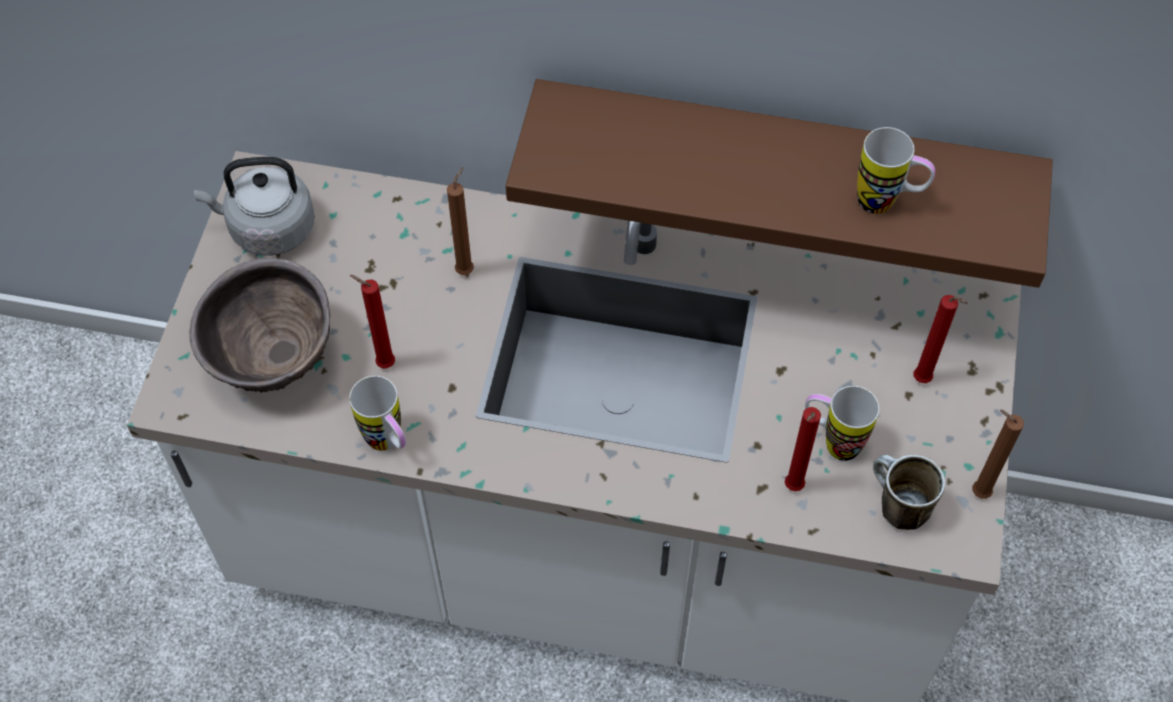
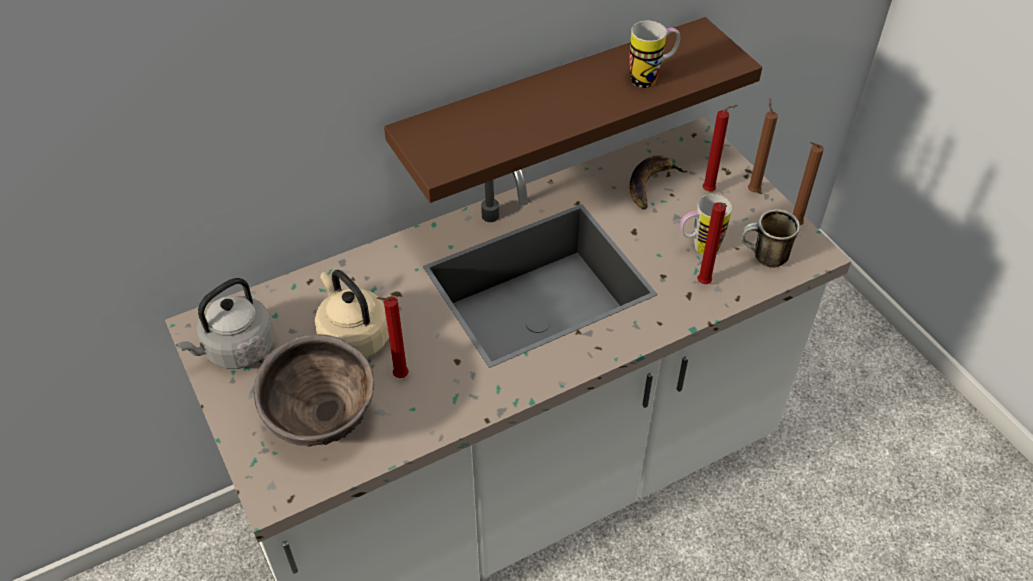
camera: 40 degrees left, 10 degrees down
mug [349,376,406,451] -> none
brown candle [447,167,474,275] -> brown candle moved to [748,98,778,192]
none -> beige kettle [315,270,389,358]
none -> banana [630,155,688,209]

